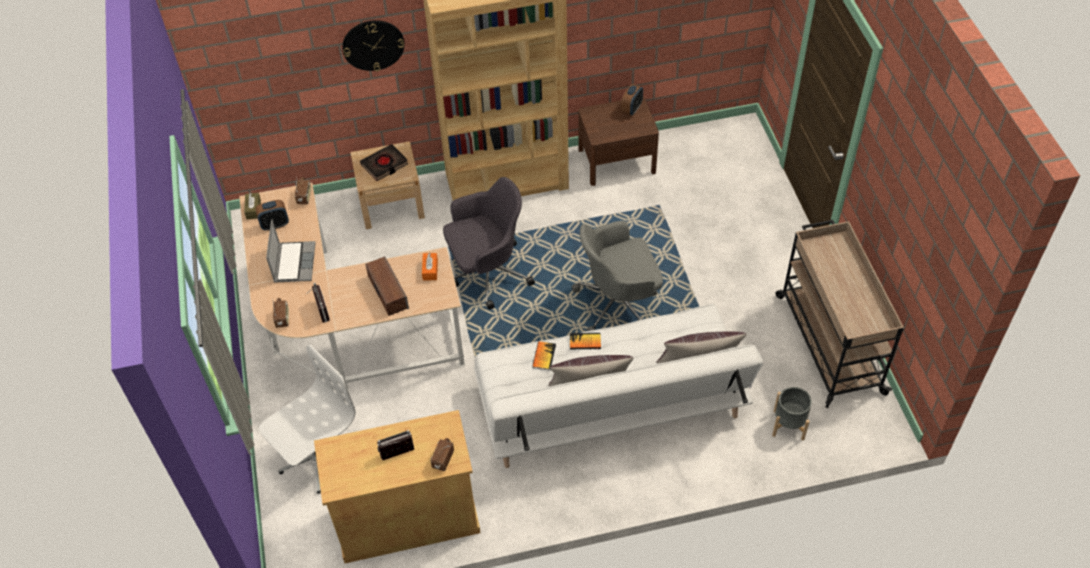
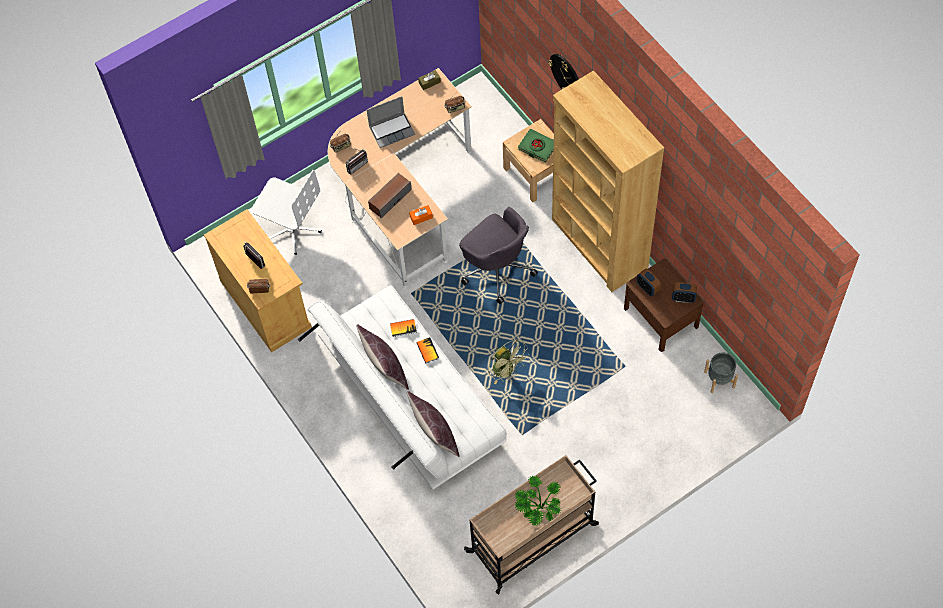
camera: 70 degrees right, 10 degrees up
alarm clock [256,200,289,231] -> alarm clock moved to [636,269,661,296]
black book [360,144,408,181] -> green book [518,129,554,163]
grey office chair [572,221,663,331] -> green fan [488,339,530,385]
grey planter [772,387,812,440] -> grey planter moved to [704,352,738,393]
none -> potted plant [515,475,562,526]

